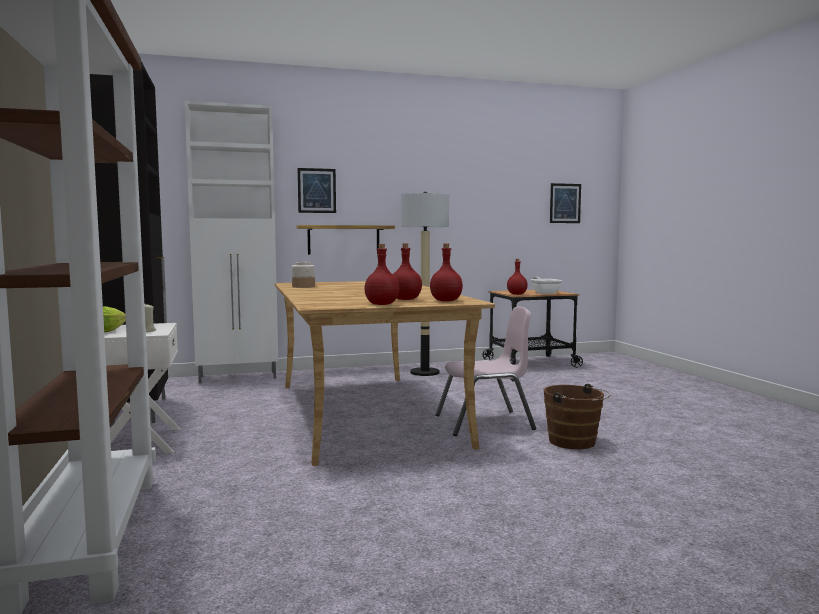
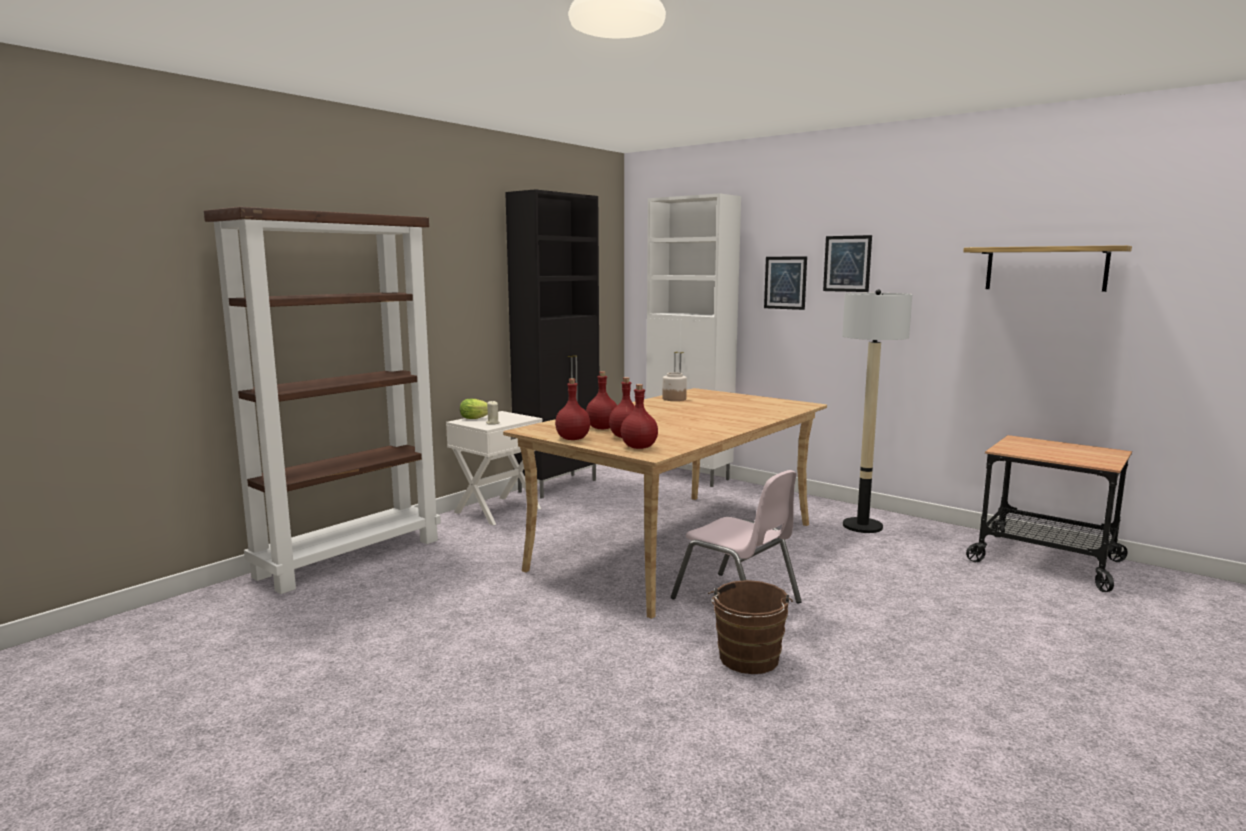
camera: 55 degrees right, 5 degrees up
shelf [296,225,395,255] -> shelf moved to [963,245,1132,292]
red bottle [507,259,528,295] -> red bottle moved to [586,371,617,429]
frying pan [530,277,562,294] -> none
picture [550,183,581,223] -> picture moved to [823,235,872,292]

